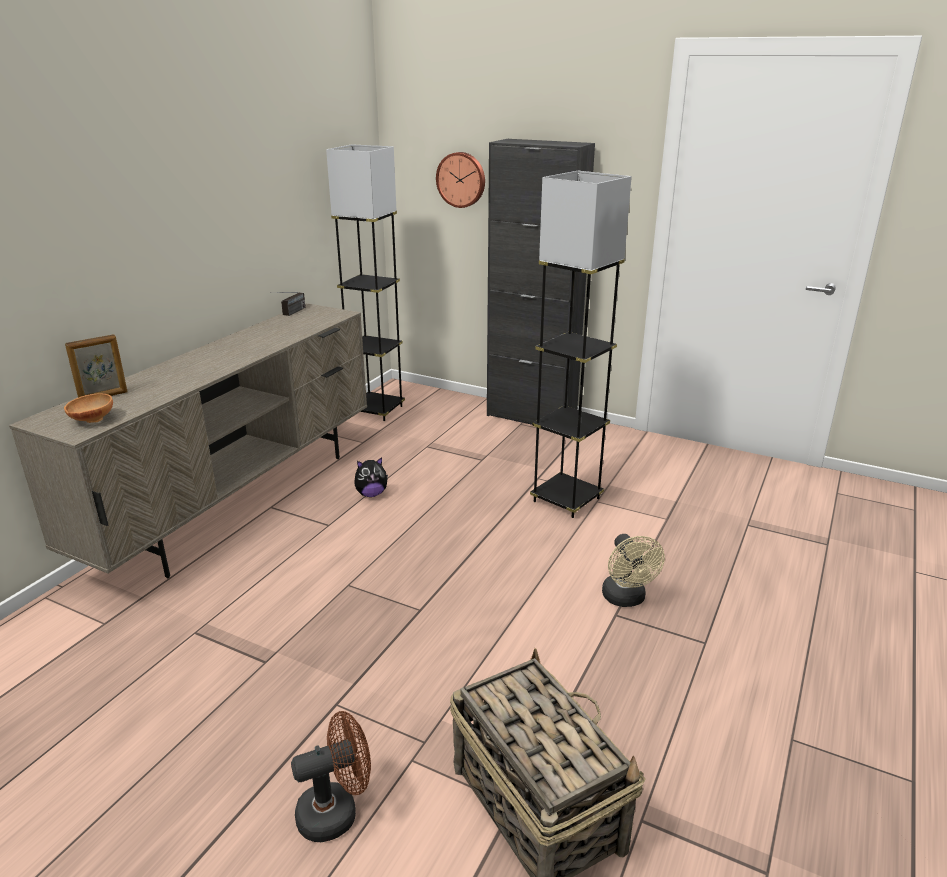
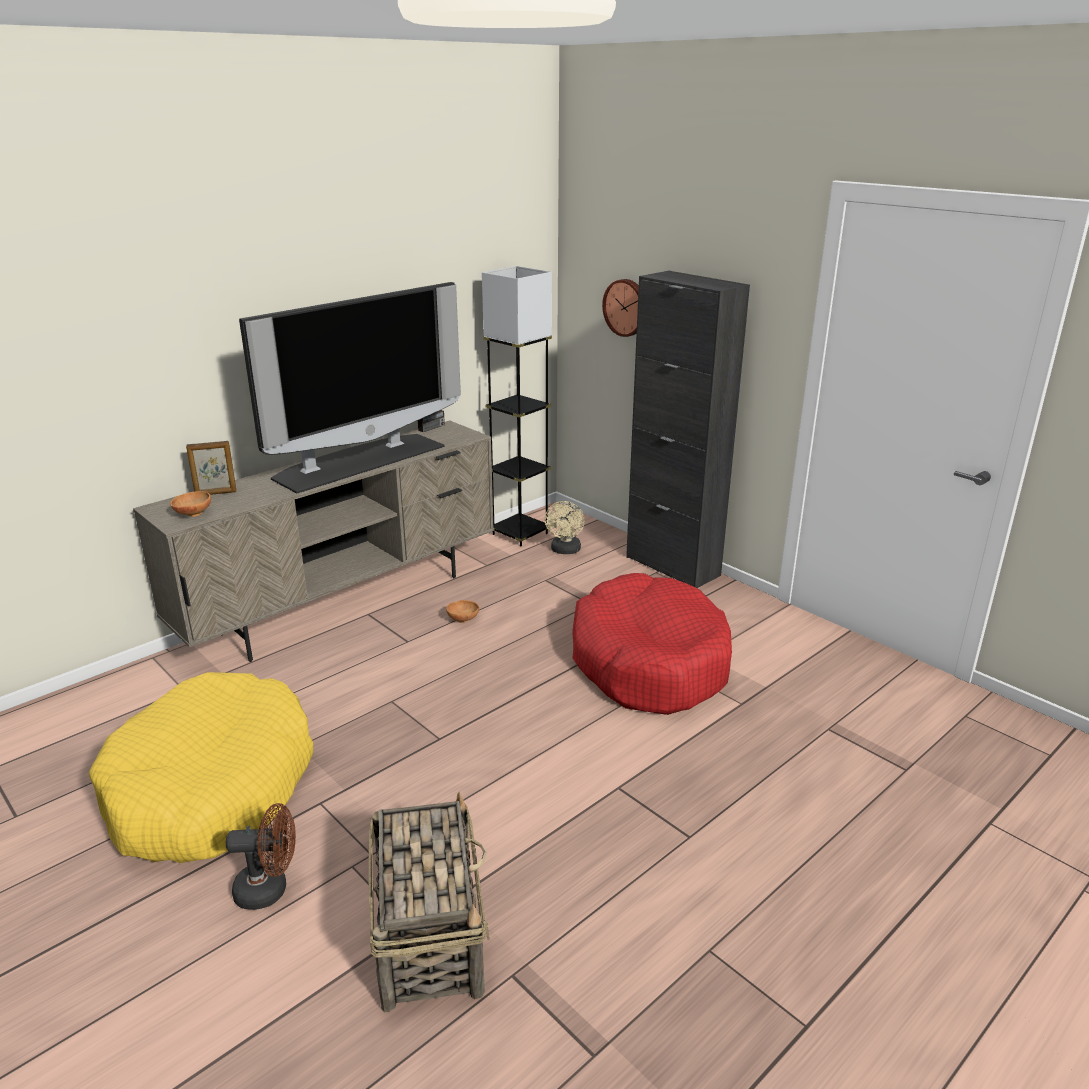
camera: 20 degrees right, 0 degrees up
plush toy [354,457,388,497] -> brown bowl [446,600,479,623]
grey floor lamp [530,171,632,518] -> red dog bed [572,573,732,715]
beige fan [602,534,665,607] -> beige fan moved to [545,501,585,554]
none -> yellow dog bed [89,672,313,863]
none -> television [239,282,461,493]

